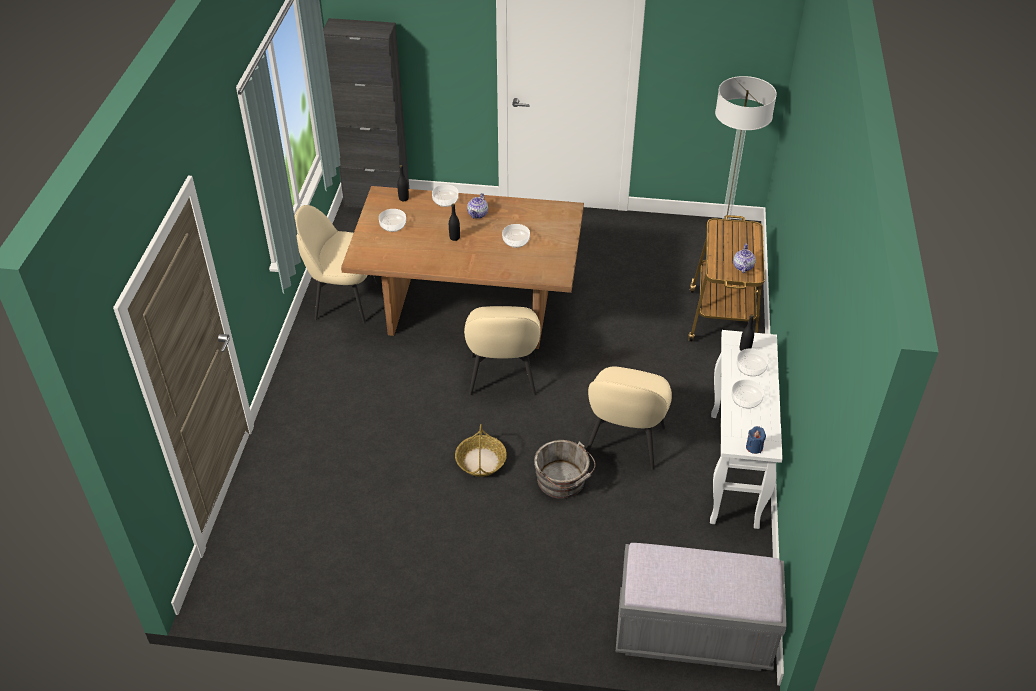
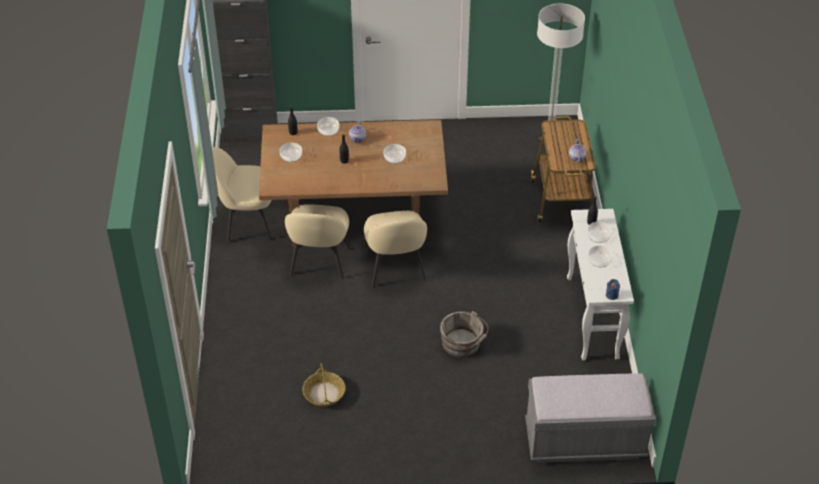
camera: 10 degrees left, 0 degrees up
basket [455,424,507,477] -> basket moved to [302,363,345,407]
beige chair [586,367,672,470] -> beige chair moved to [285,204,350,279]

